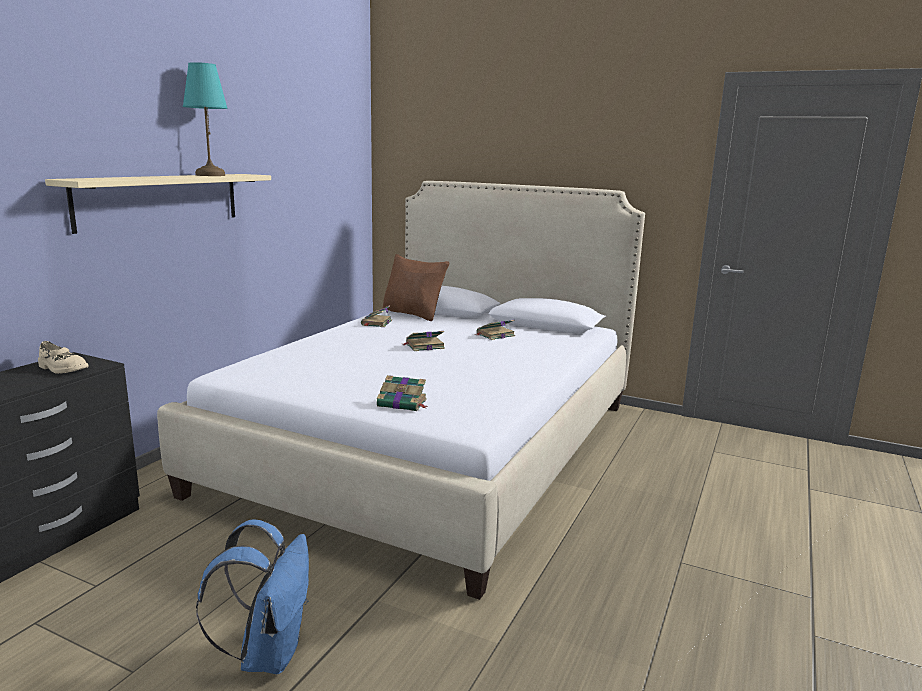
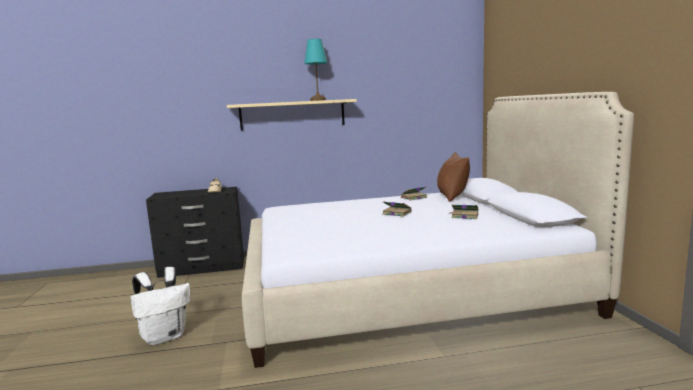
camera: 55 degrees right, 5 degrees down
blue backpack [196,519,309,674] -> white backpack [130,267,190,345]
book [377,375,427,411] -> none

